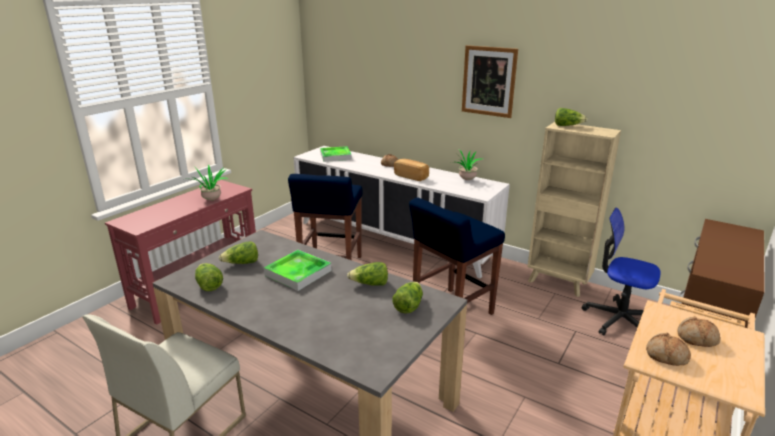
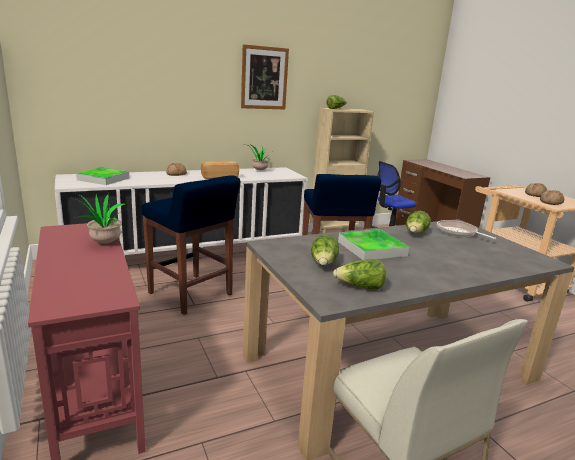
camera: 60 degrees left, 5 degrees down
lettuce [392,282,423,313] -> frying pan [437,220,496,239]

